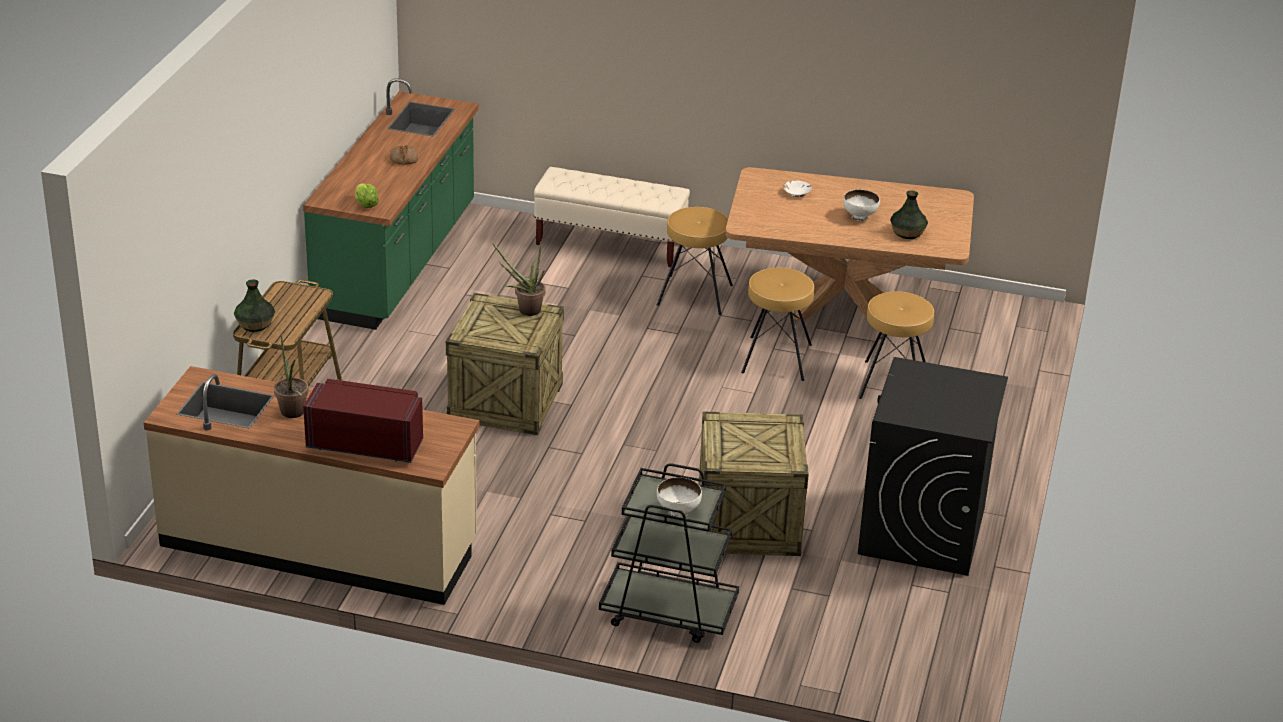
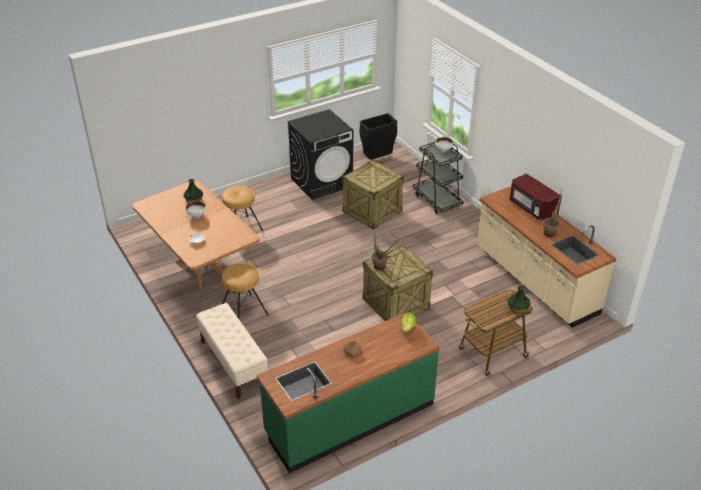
camera: 135 degrees left, 5 degrees up
brown stool [741,268,814,381] -> none
none -> black trash can [359,113,397,160]

